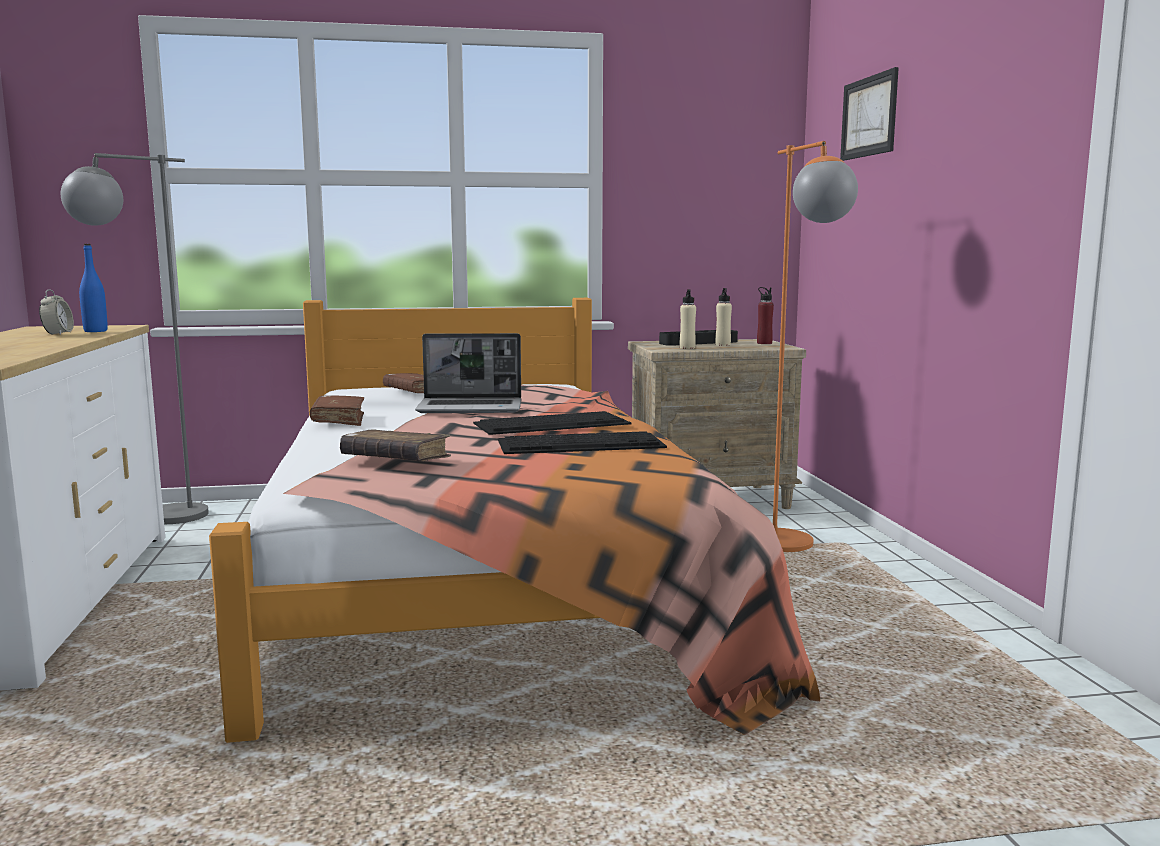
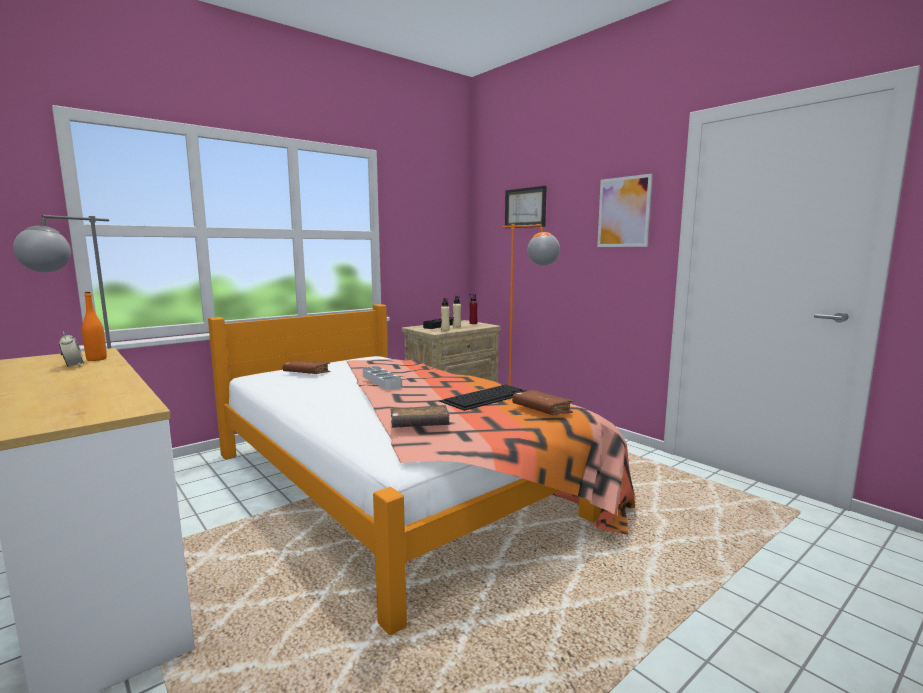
camera: 30 degrees left, 0 degrees up
blue bottle [79,244,107,332] -> orange bottle [82,292,107,361]
brown book [310,395,364,426] -> brown book moved to [512,390,574,415]
laptop [415,333,521,413] -> grey tray [363,366,402,390]
keyboard [473,411,632,435] -> none
none -> picture [597,174,653,247]

